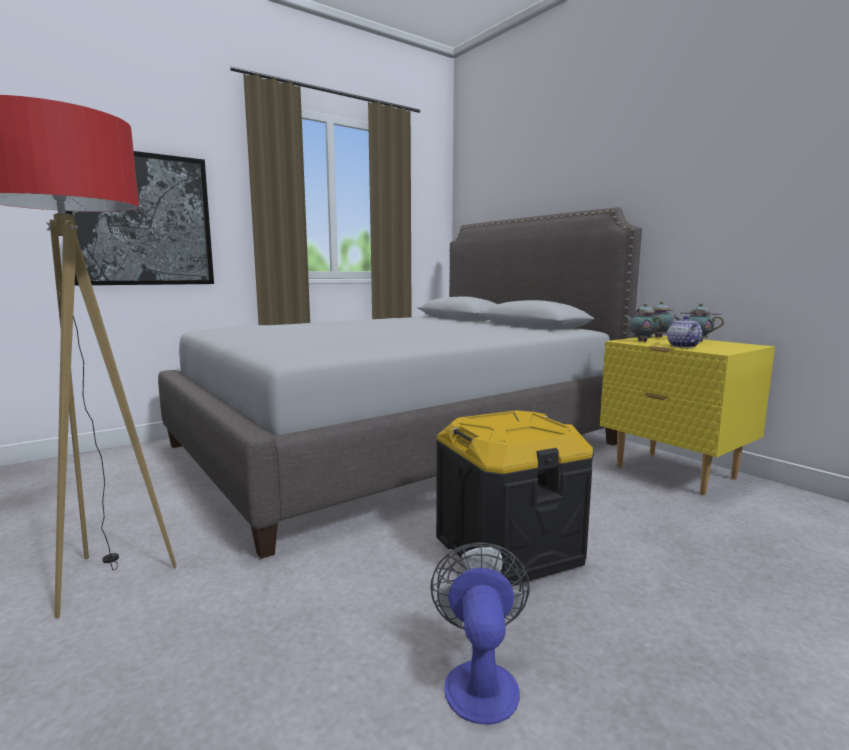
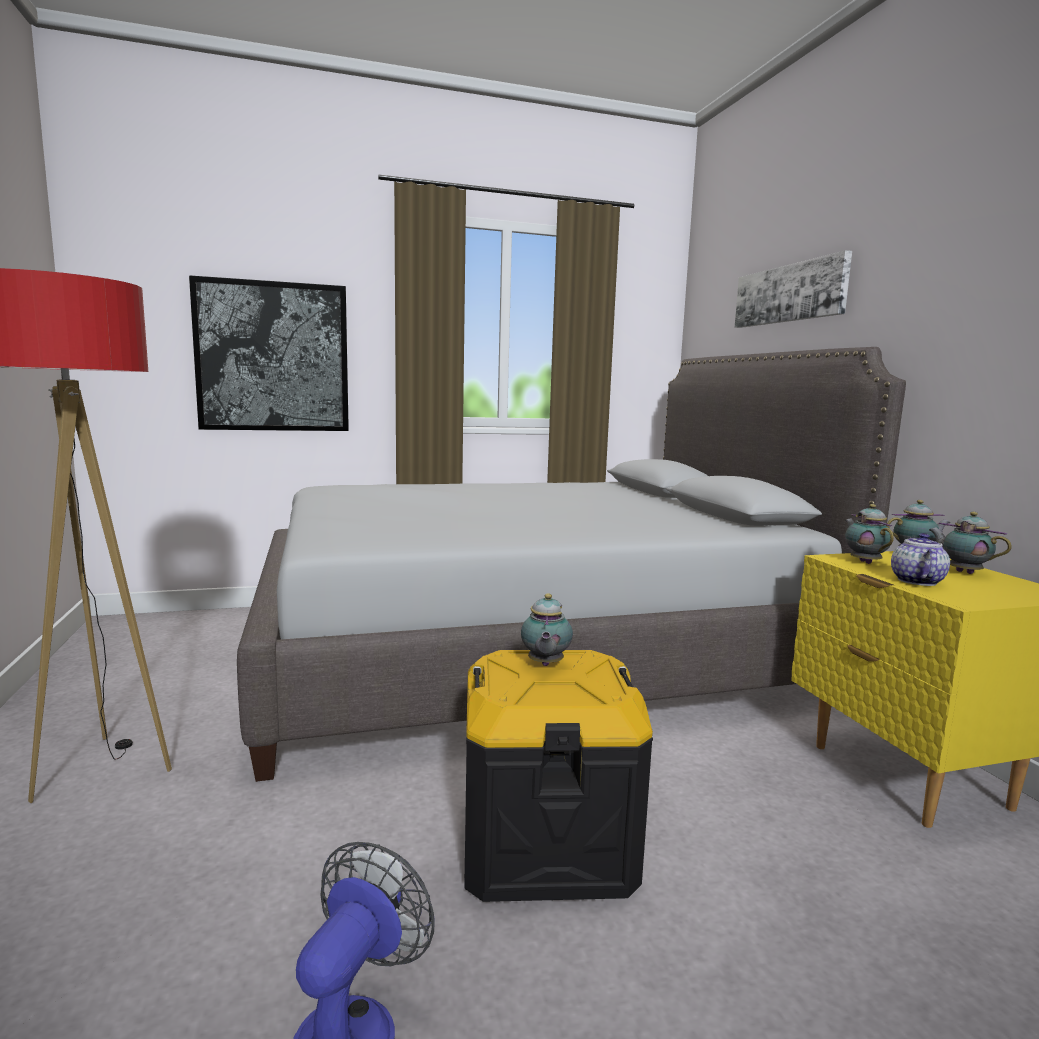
camera: 20 degrees right, 0 degrees up
none -> teapot [521,593,573,666]
none -> picture [735,250,852,328]

